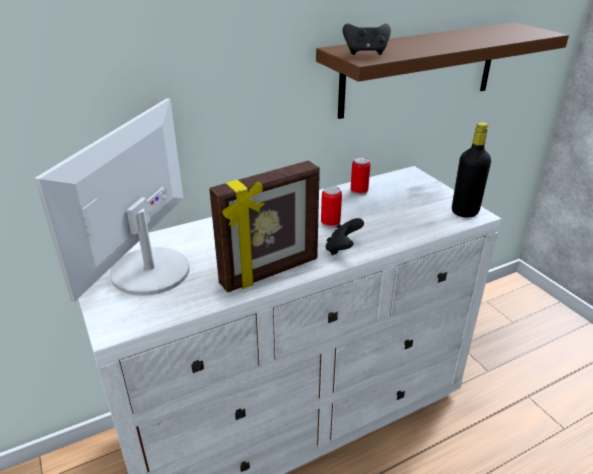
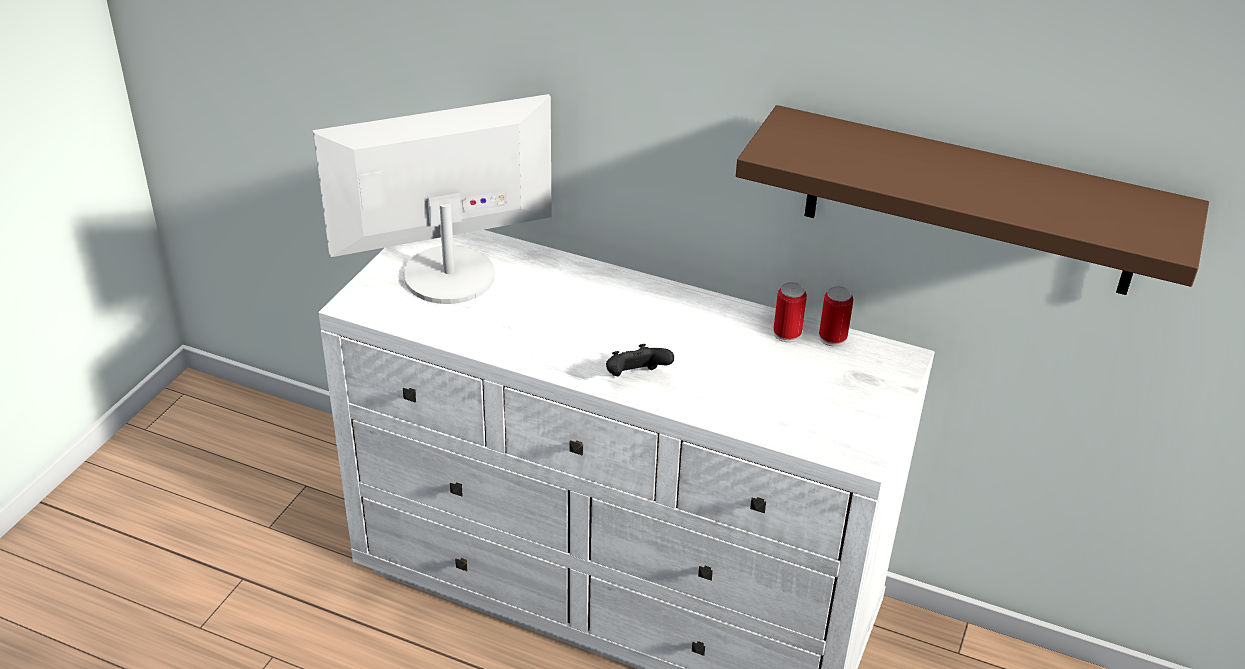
camera: 50 degrees right, 5 degrees up
picture frame [209,161,320,293] -> none
can [321,186,342,229] -> can moved to [819,286,853,347]
black game controller [343,23,391,55] -> none
black bottle [452,122,491,218] -> none

